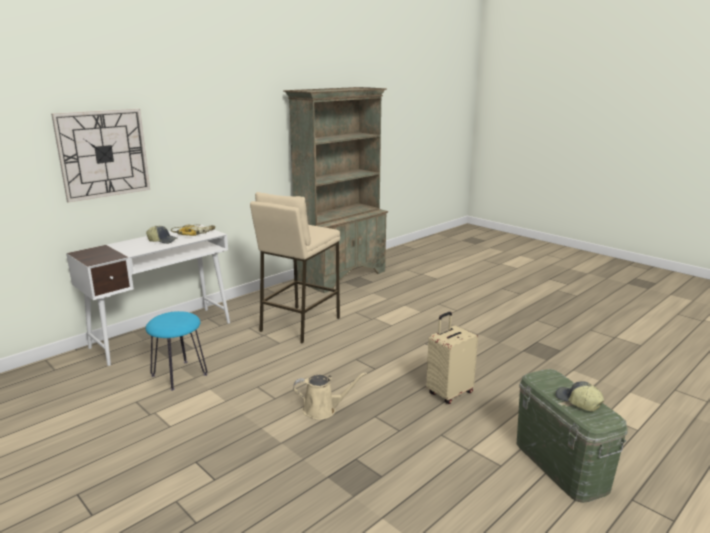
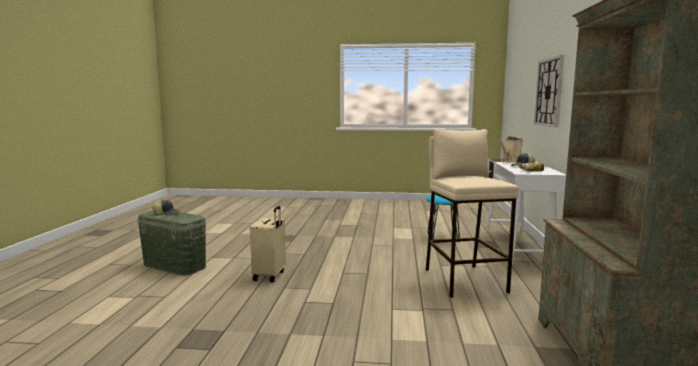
camera: 140 degrees right, 10 degrees down
beige watering can [293,372,367,420] -> beige watering can moved to [497,135,523,162]

